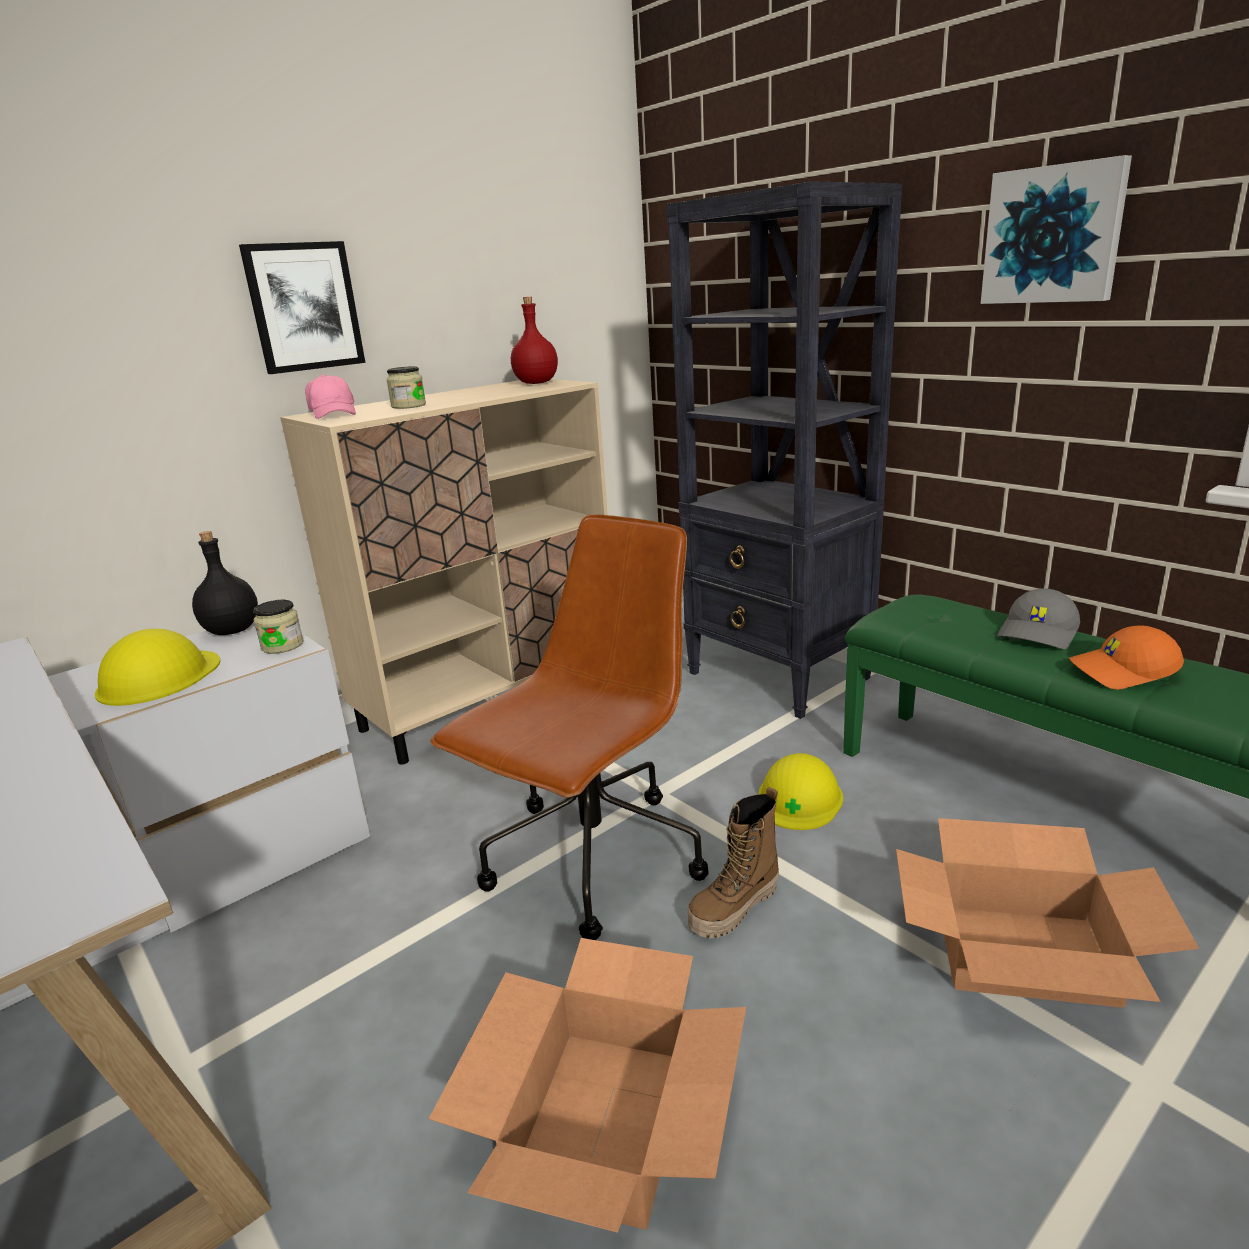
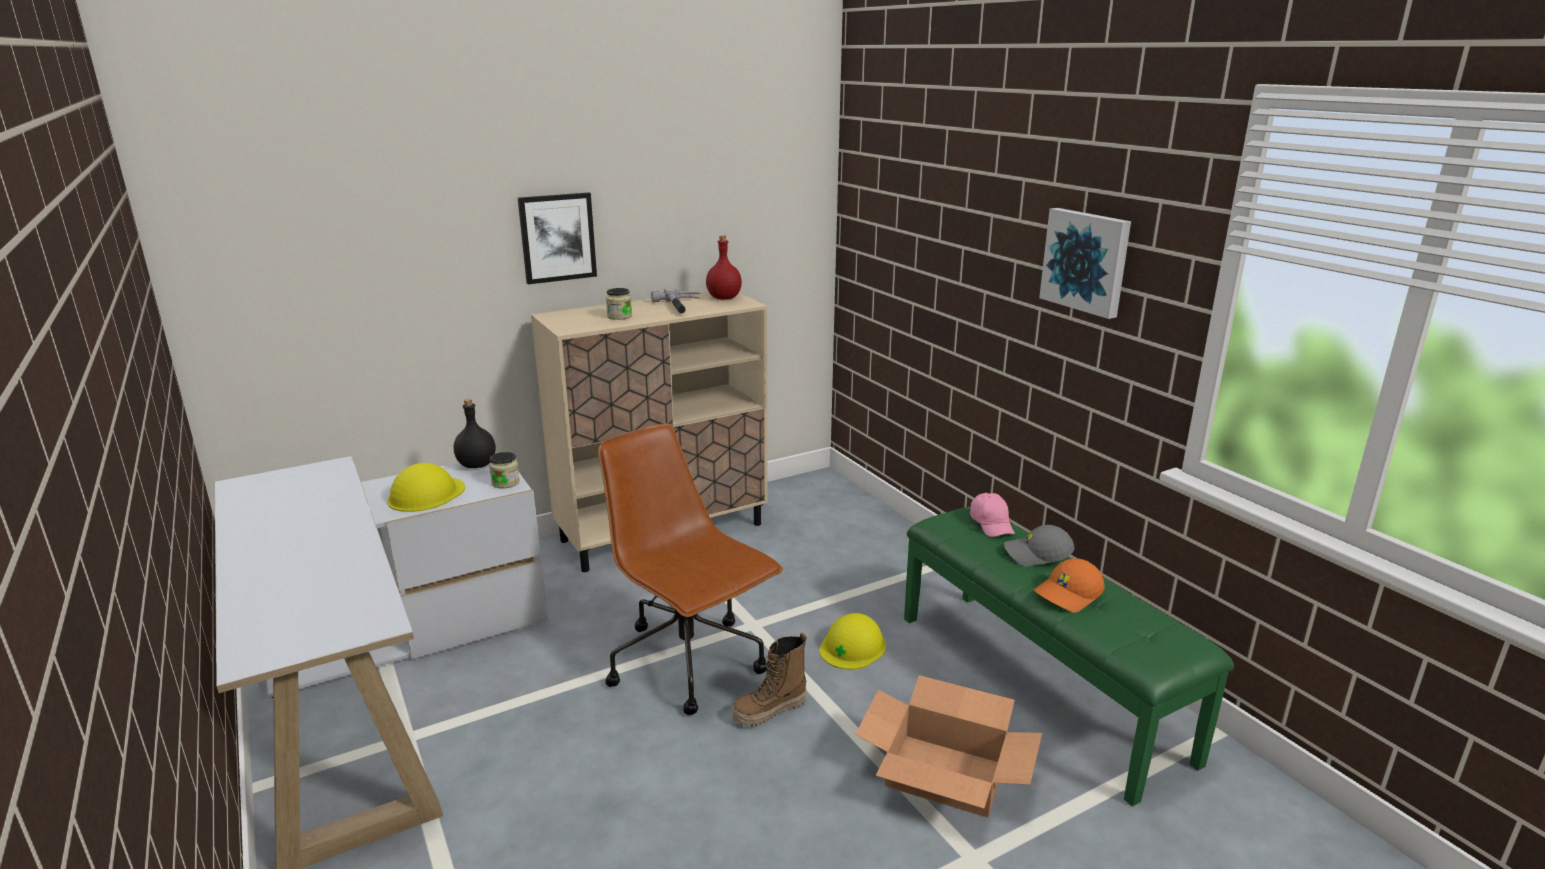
camera: 10 degrees right, 0 degrees up
pink cap [305,375,356,419] -> pink cap moved to [970,493,1015,537]
cardboard box [429,938,746,1233] -> none
brown office chair [430,515,709,940] -> brown office chair turned 90 degrees counterclockwise [598,423,783,715]
black bookcase [666,181,902,719] -> none
grey cap [997,588,1080,649] -> grey cap turned 45 degrees clockwise [1004,525,1075,566]
orange cap [1069,626,1184,690] -> orange cap turned 45 degrees counterclockwise [1034,559,1105,613]
none -> hammer [651,289,701,313]

